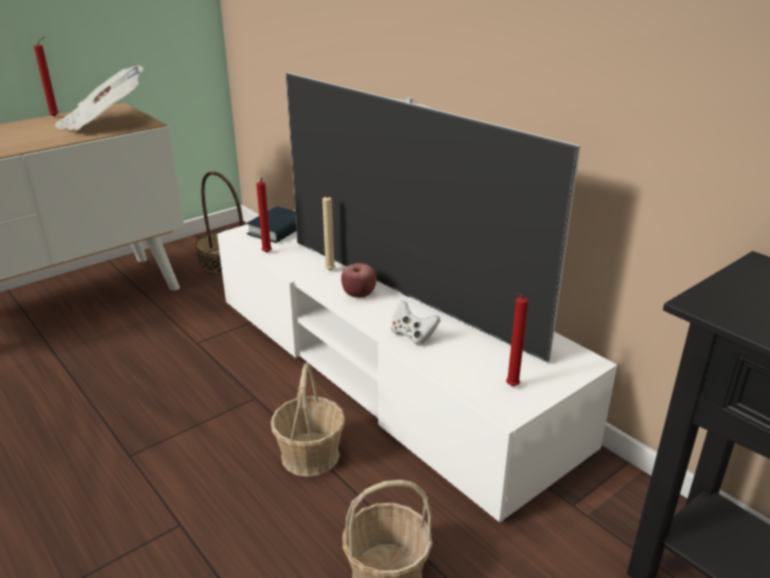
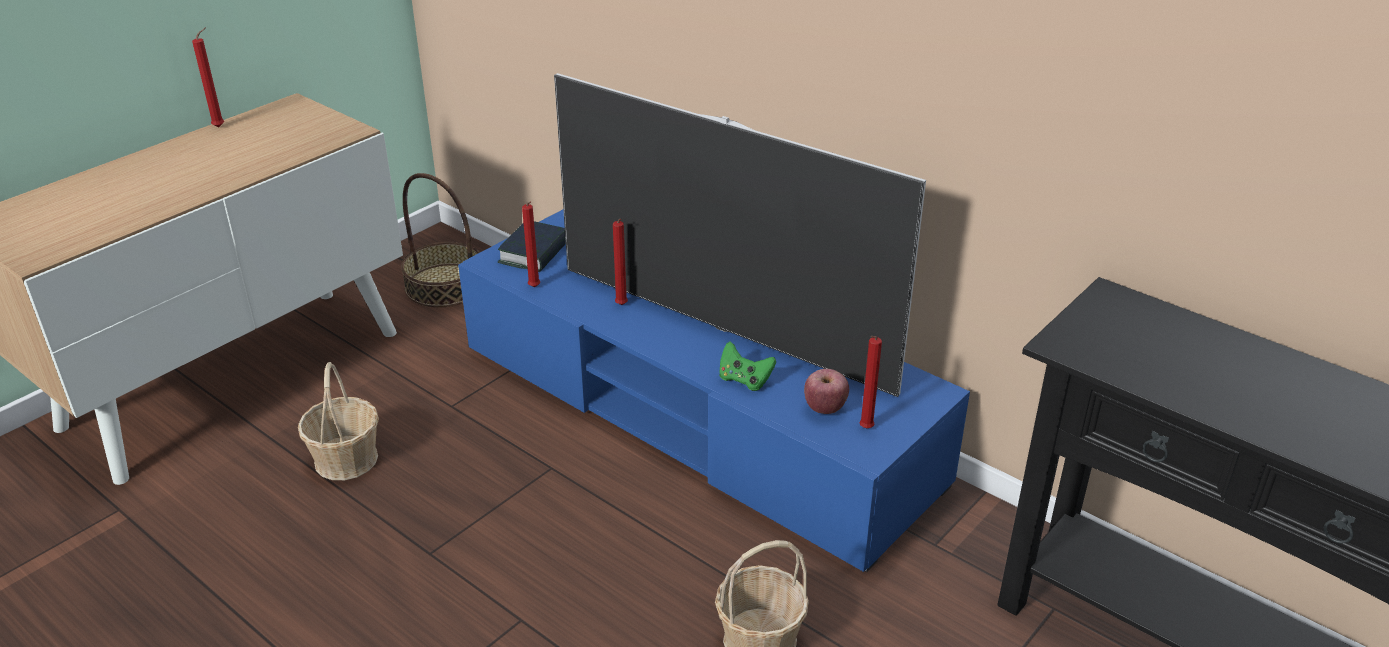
camera: 10 degrees left, 5 degrees up
newspaper [55,66,144,131] -> none
white tv stand [217,210,617,523] -> blue tv stand [458,210,970,572]
basket [271,363,345,477] -> basket moved to [298,362,379,480]
beige candle [322,193,335,270] -> red candle [613,219,628,305]
apple [341,263,377,298] -> apple moved to [804,369,849,414]
white game controller [391,300,440,345] -> green game controller [719,342,776,391]

